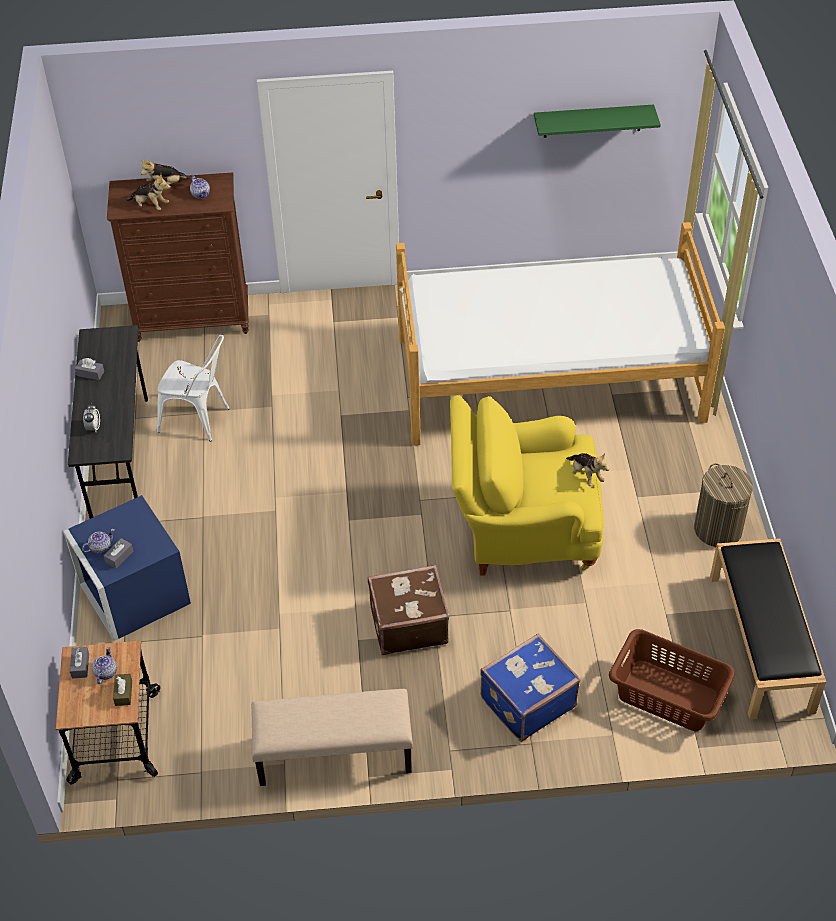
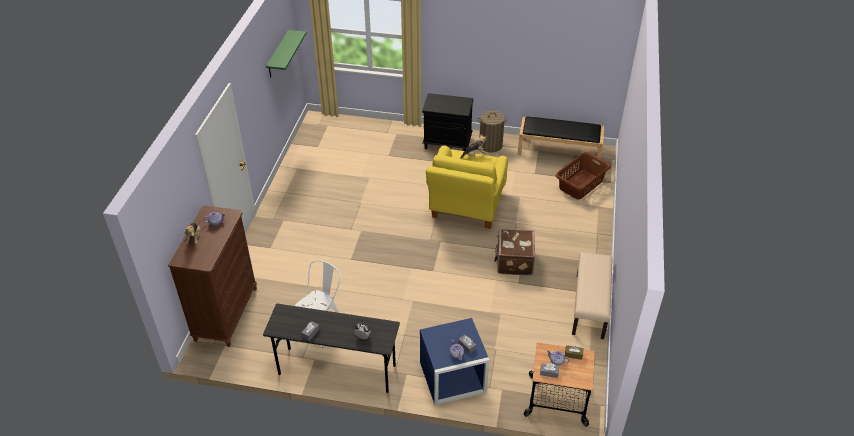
camera: 75 degrees left, 5 degrees down
plush toy [126,175,171,210] -> none
bed [396,222,725,446] -> none
blue suitcase [480,634,581,742] -> none
none -> black nightstand [422,93,474,151]

